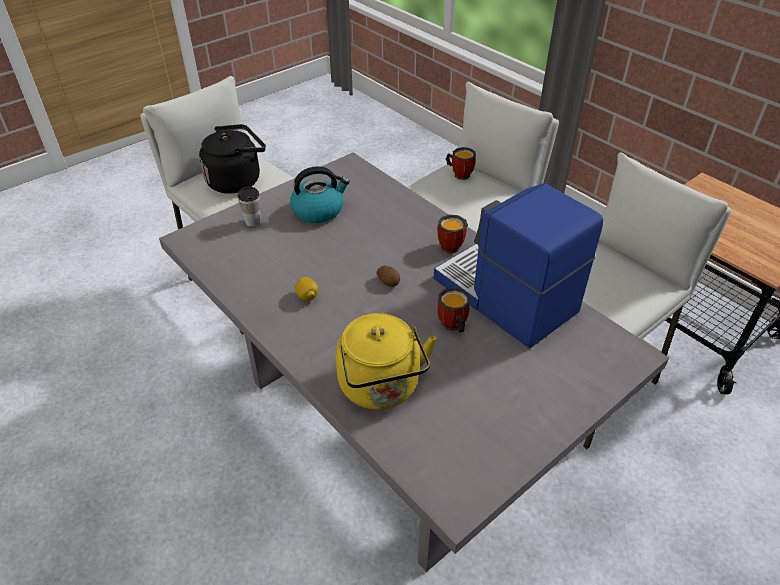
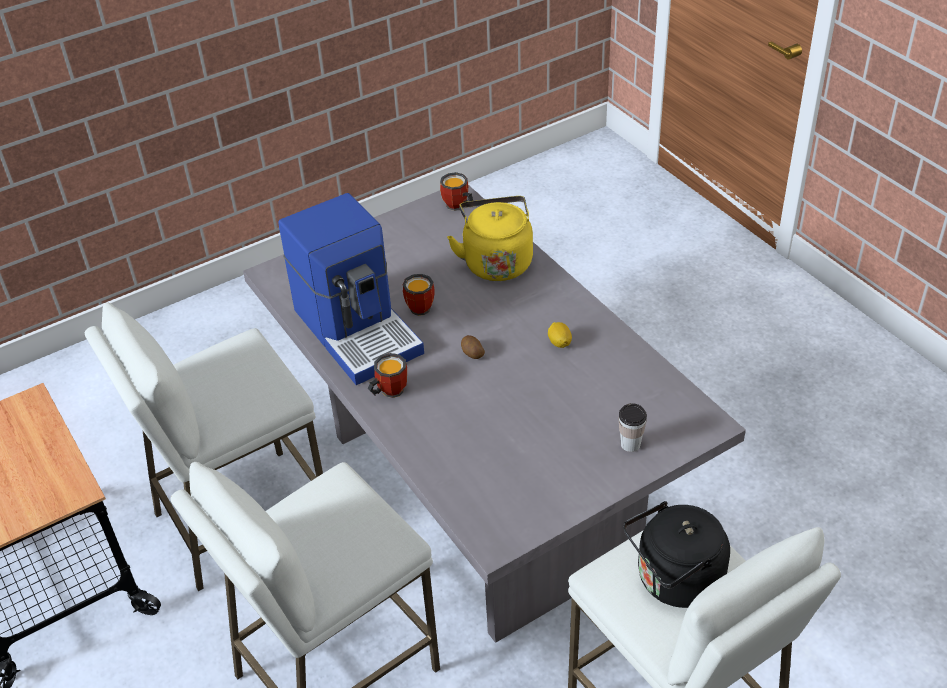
camera: 170 degrees left, 0 degrees up
kettle [290,166,350,223] -> none
mug [446,147,476,180] -> mug moved to [440,172,473,211]

